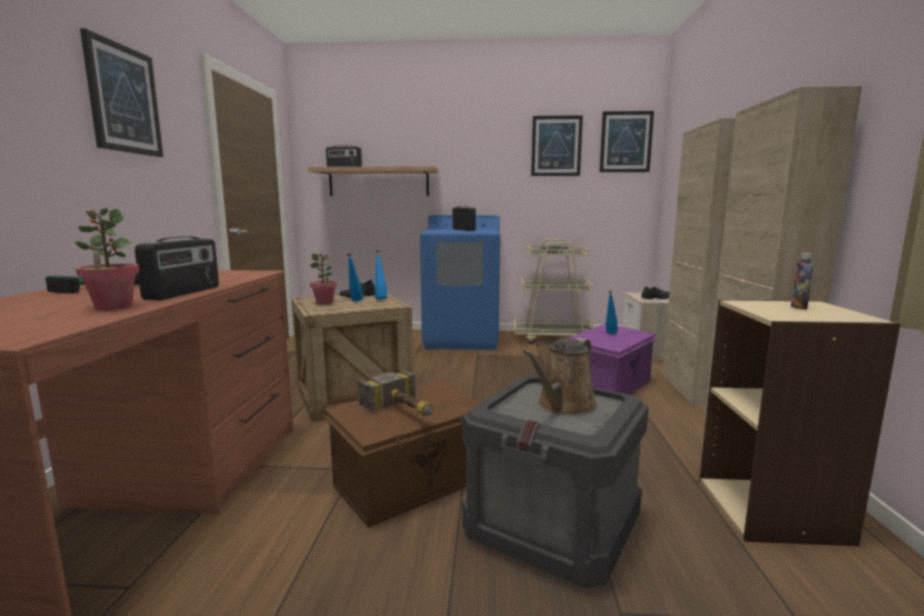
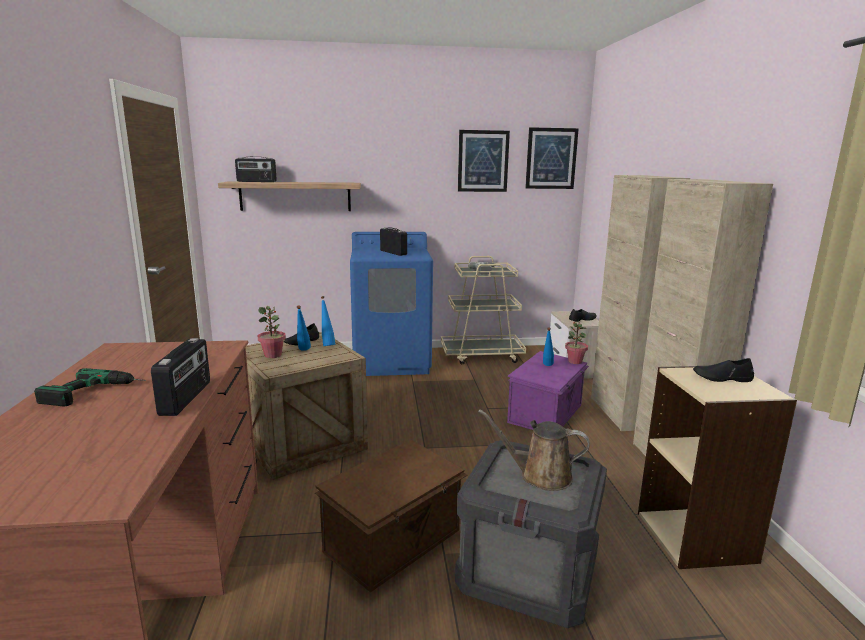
camera: 10 degrees left, 5 degrees up
potted plant [75,208,140,310] -> potted plant moved to [565,320,588,364]
picture [80,28,163,157] -> none
hammer [358,369,434,416] -> none
brown watering can [523,338,597,415] -> brown watering can turned 75 degrees clockwise [478,409,590,491]
bottle [791,253,814,309] -> black shoe [693,358,754,382]

